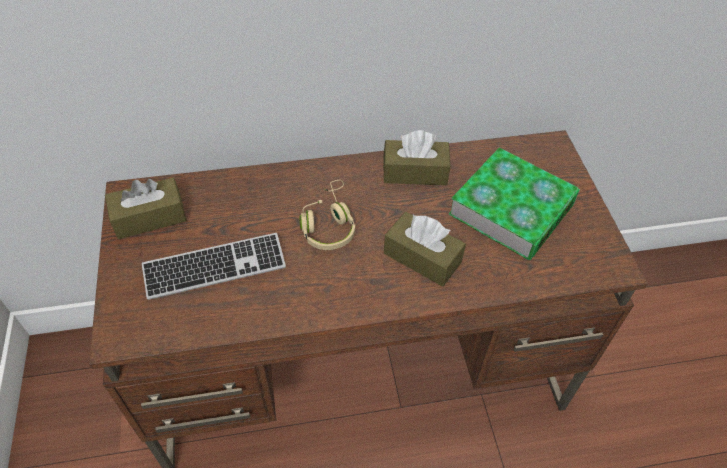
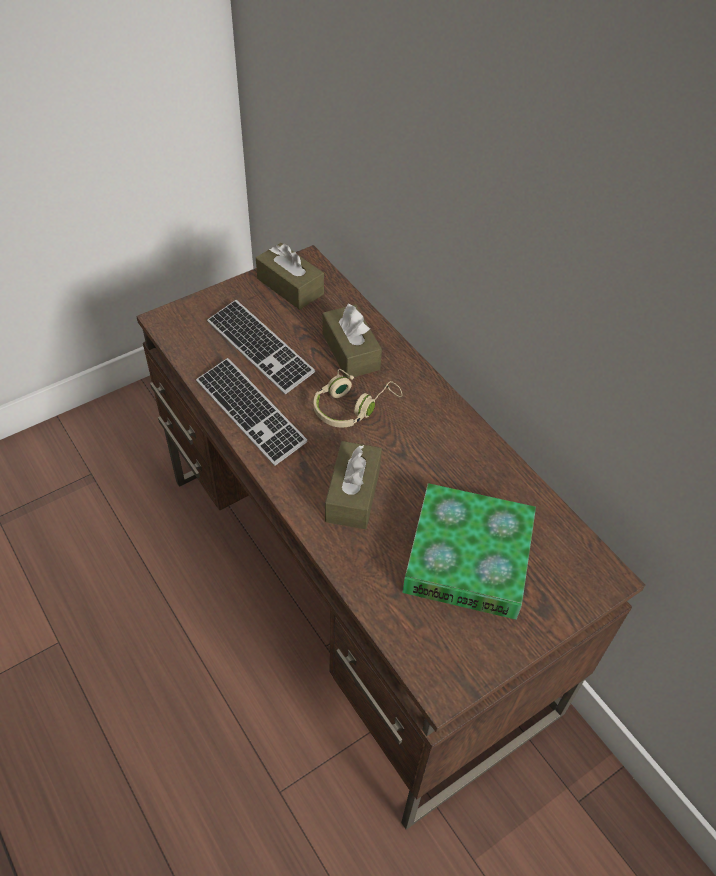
camera: 65 degrees right, 0 degrees up
brown tissue box [383,130,451,185] -> brown tissue box moved to [322,303,382,379]
none -> keyboard [196,358,308,466]

